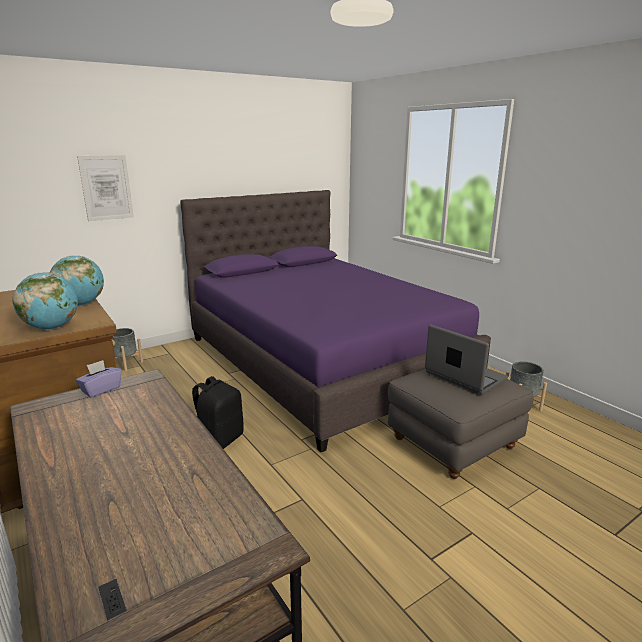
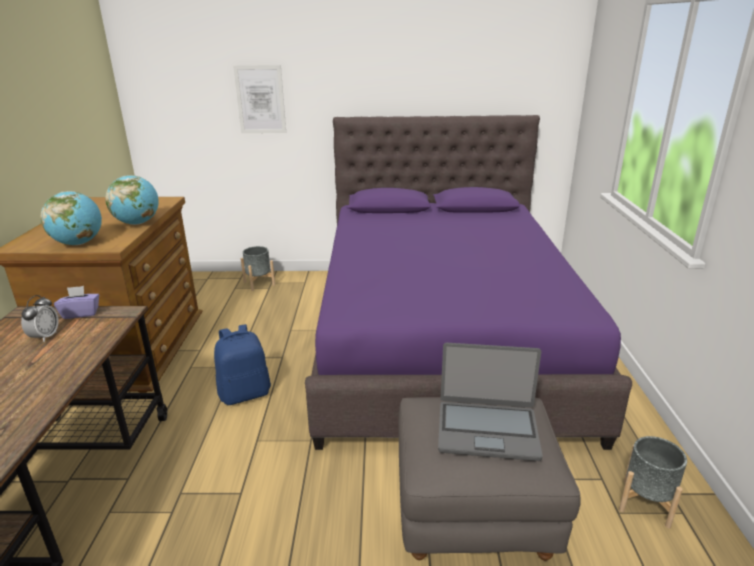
camera: 35 degrees right, 5 degrees up
black backpack [192,376,244,449] -> blue backpack [214,324,271,405]
laptop [425,325,508,395] -> laptop turned 105 degrees clockwise [438,343,543,461]
none -> alarm clock [21,295,59,342]

